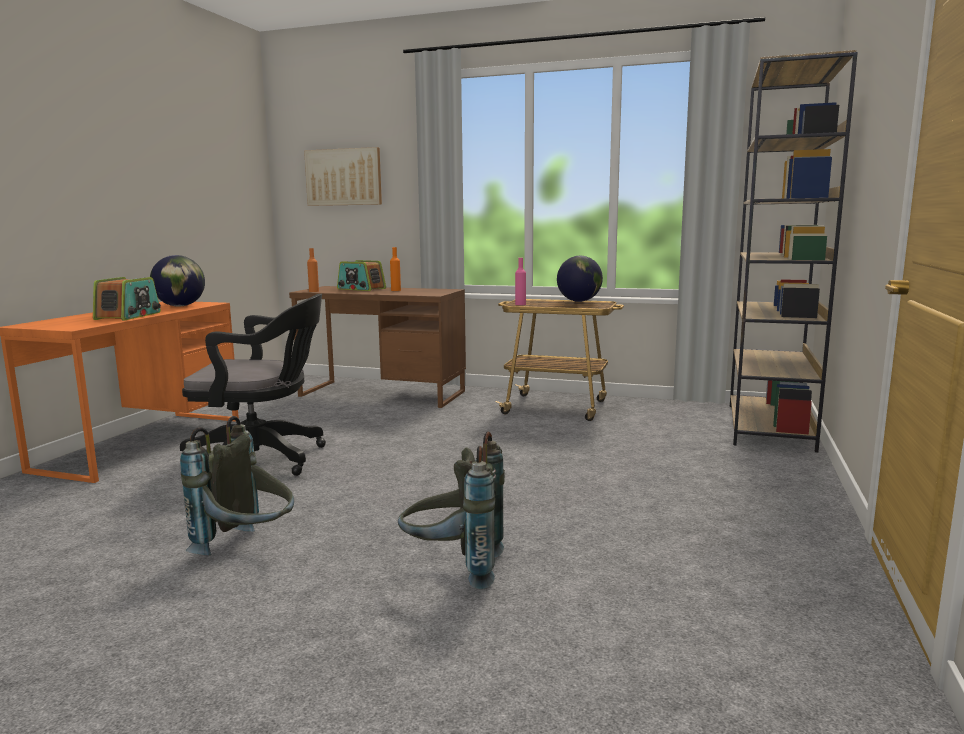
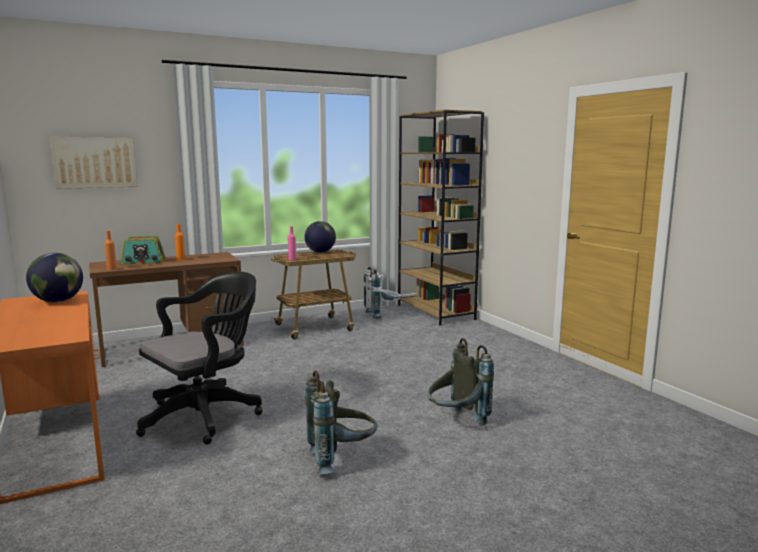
camera: 45 degrees left, 0 degrees up
radio [93,277,161,321] -> none
none -> white backpack [363,267,402,318]

